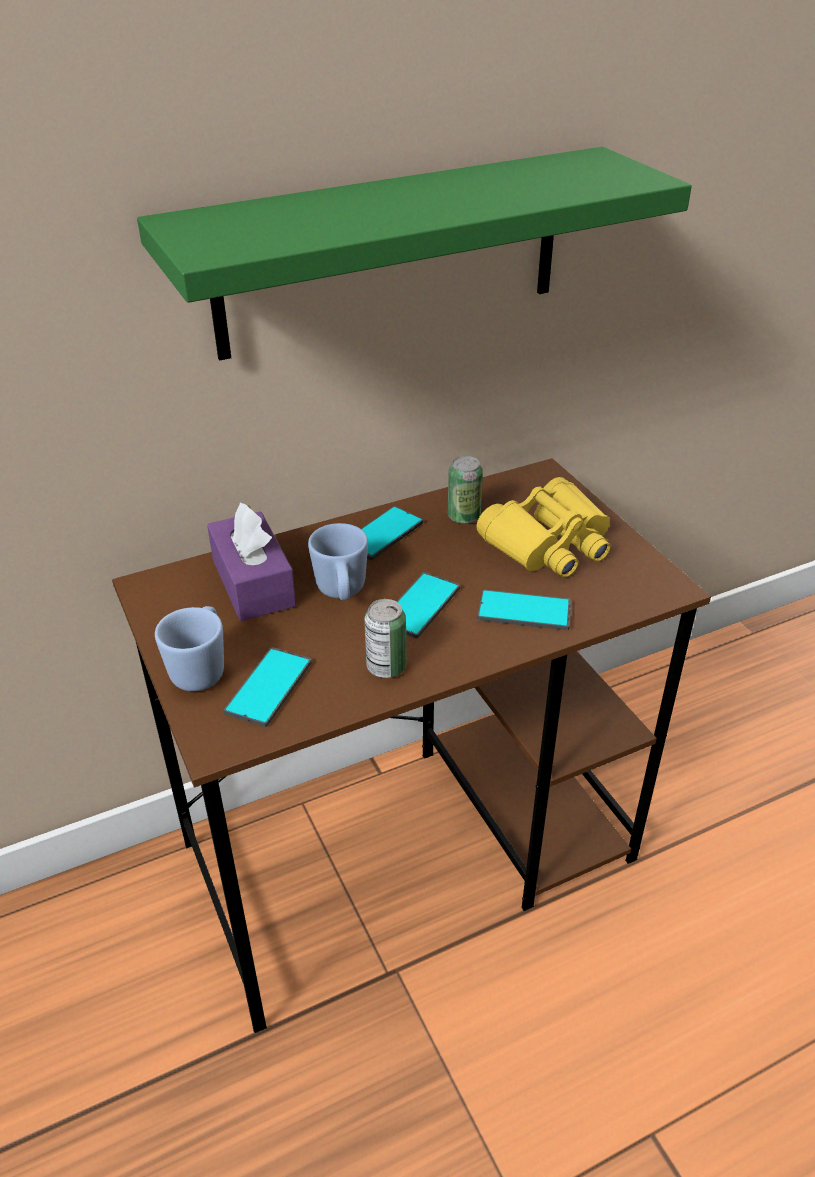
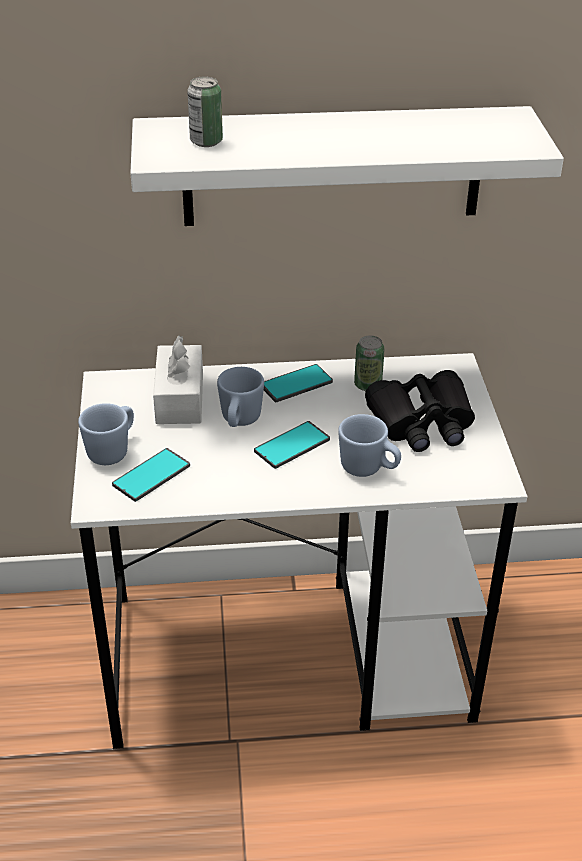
camera: 20 degrees right, 0 degrees up
brown desk [112,458,711,1033] -> white desk [71,353,527,749]
green shelf [137,147,692,360] -> white shelf [130,106,564,226]
purple tissue box [207,503,296,621] -> white tissue box [153,335,203,424]
can [364,599,406,678] -> can moved to [187,76,223,147]
yellow binoculars [476,477,611,577] -> black binoculars [365,370,475,452]
phone [477,589,572,630] -> blue mug [338,414,401,477]

